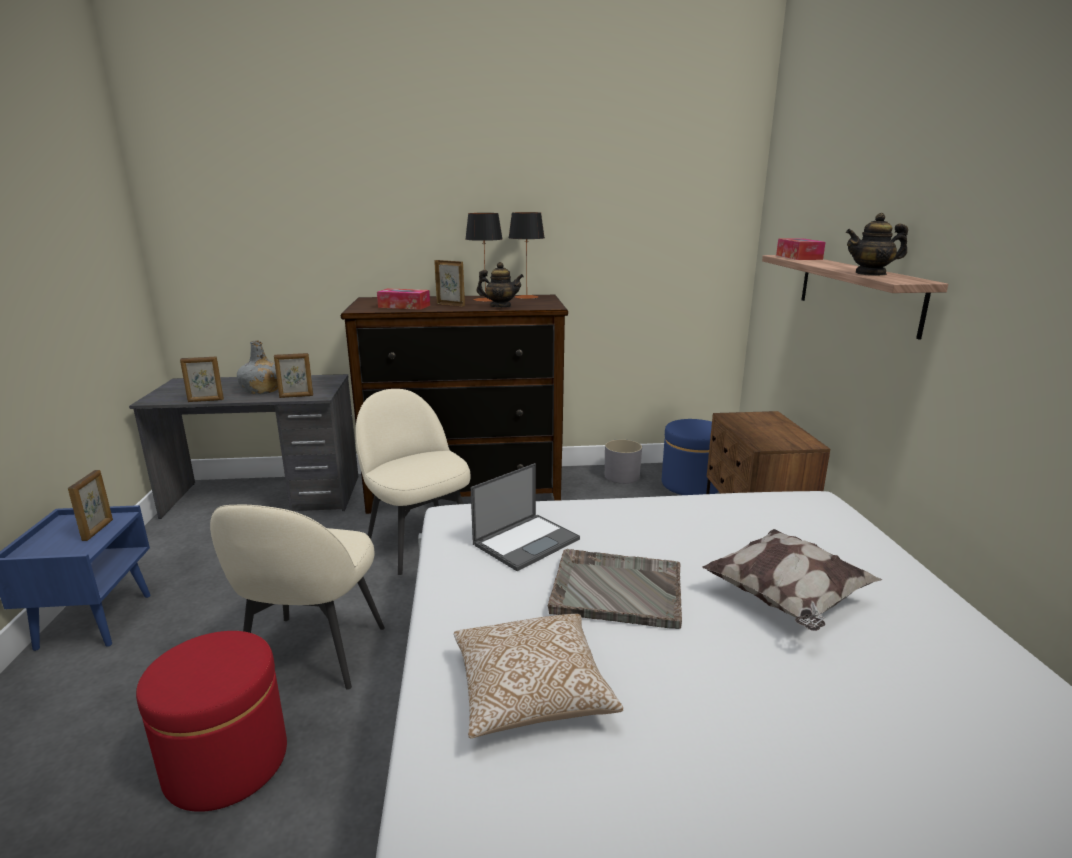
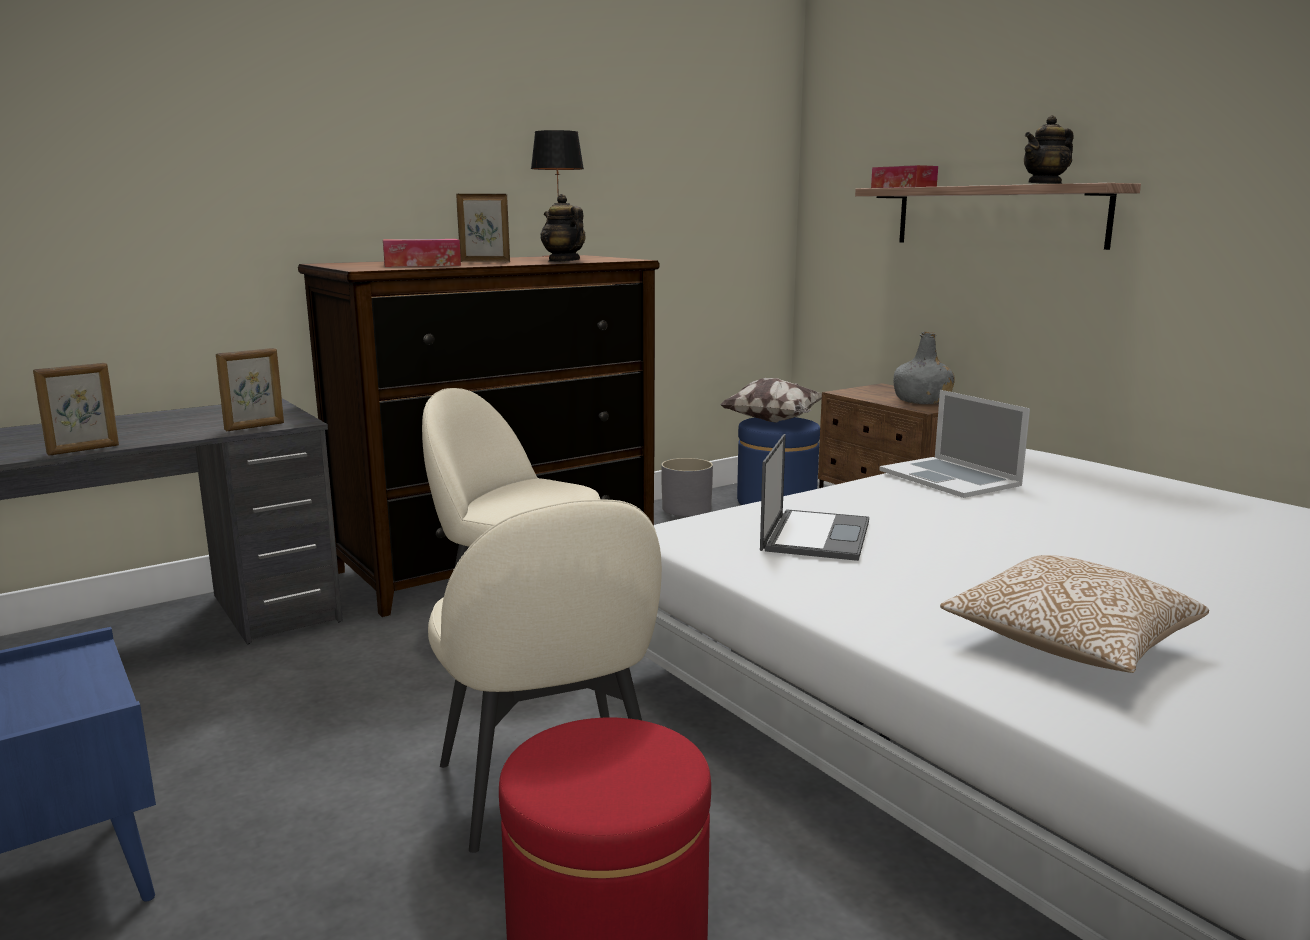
camera: 30 degrees left, 5 degrees down
picture frame [68,470,113,541] -> none
grey bottle [237,340,278,395] -> grey bottle moved to [893,332,955,404]
table lamp [465,213,502,302] -> none
teapot [477,262,524,307] -> teapot turned 105 degrees counterclockwise [540,194,586,262]
grey tray [548,549,682,629] -> none
pillow [702,529,883,631] -> pillow moved to [720,378,822,423]
none -> laptop [879,390,1030,498]

